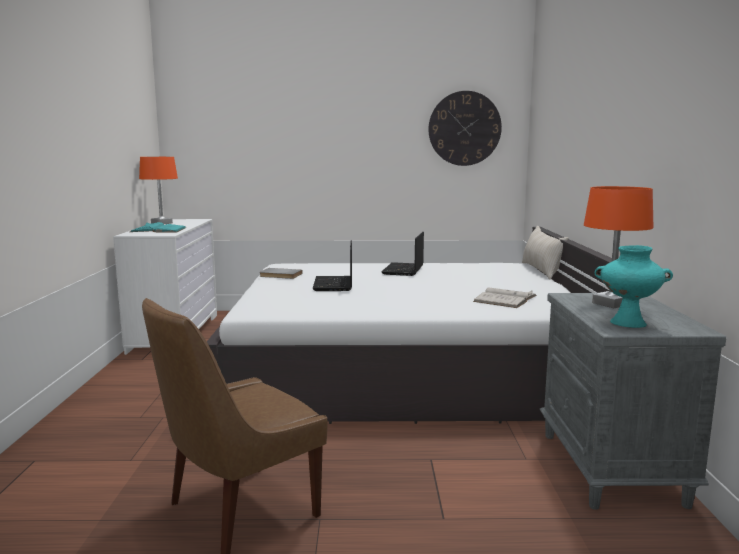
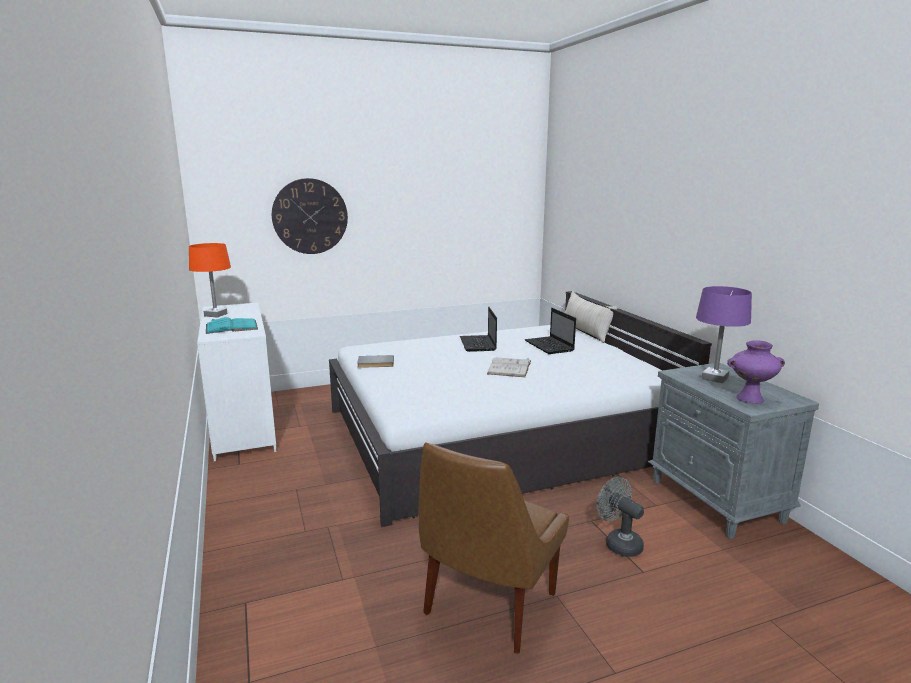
camera: 20 degrees left, 5 degrees up
laptop [313,240,352,291] -> laptop moved to [525,308,576,354]
wall clock [428,91,502,166] -> wall clock moved to [272,178,348,254]
white book [473,288,537,308] -> white book moved to [487,357,531,377]
orange table lamp [584,186,654,308] -> purple table lamp [696,286,752,383]
turquoise vase [595,245,673,328] -> purple vase [727,340,785,404]
none -> grey fan [596,477,644,557]

